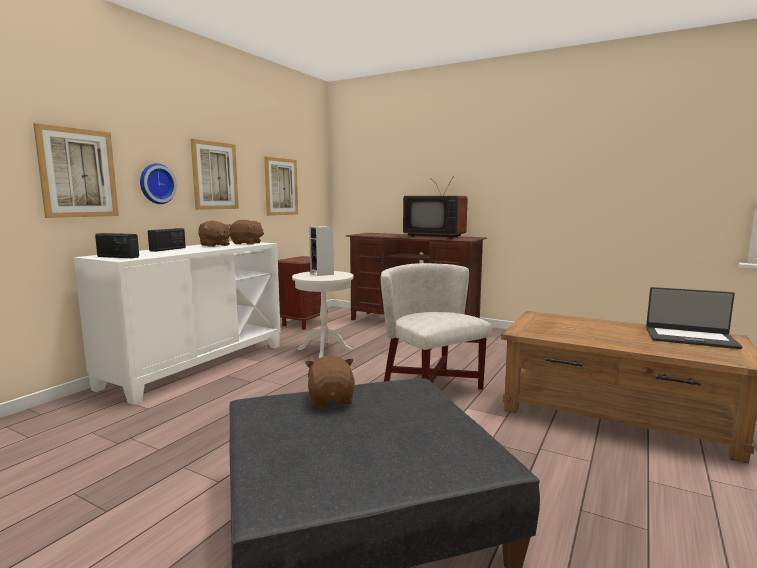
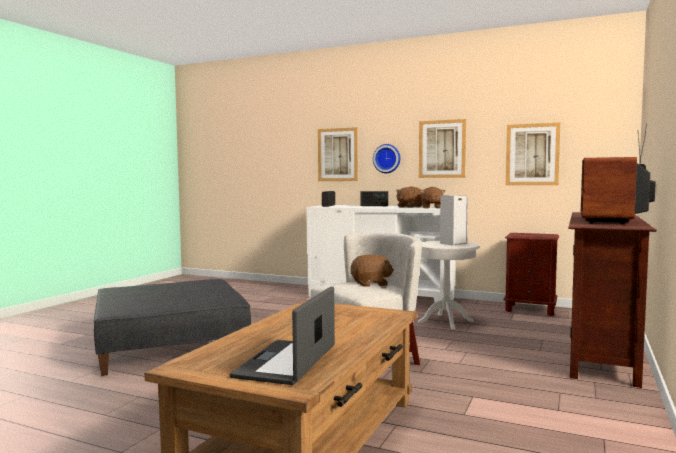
camera: 85 degrees right, 5 degrees down
brown plush toy [305,356,355,408] -> brown plush toy moved to [350,255,394,287]

